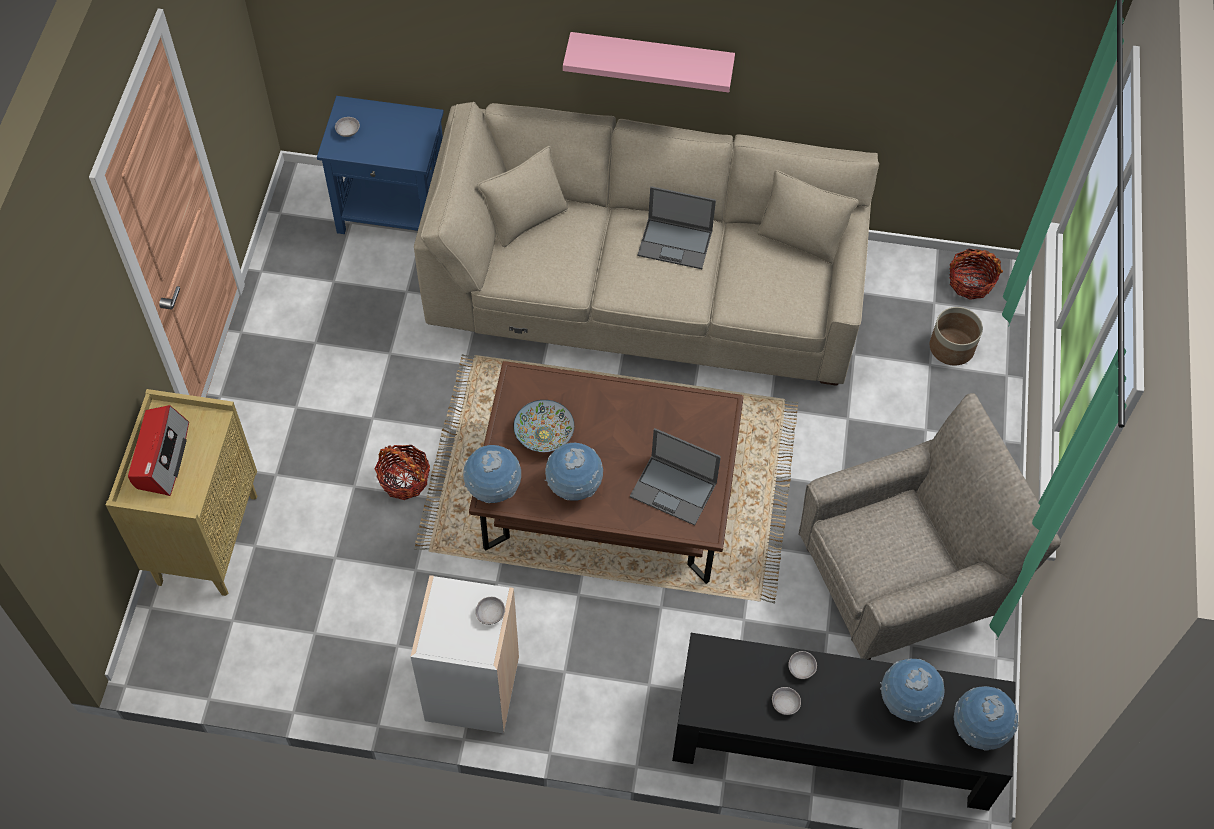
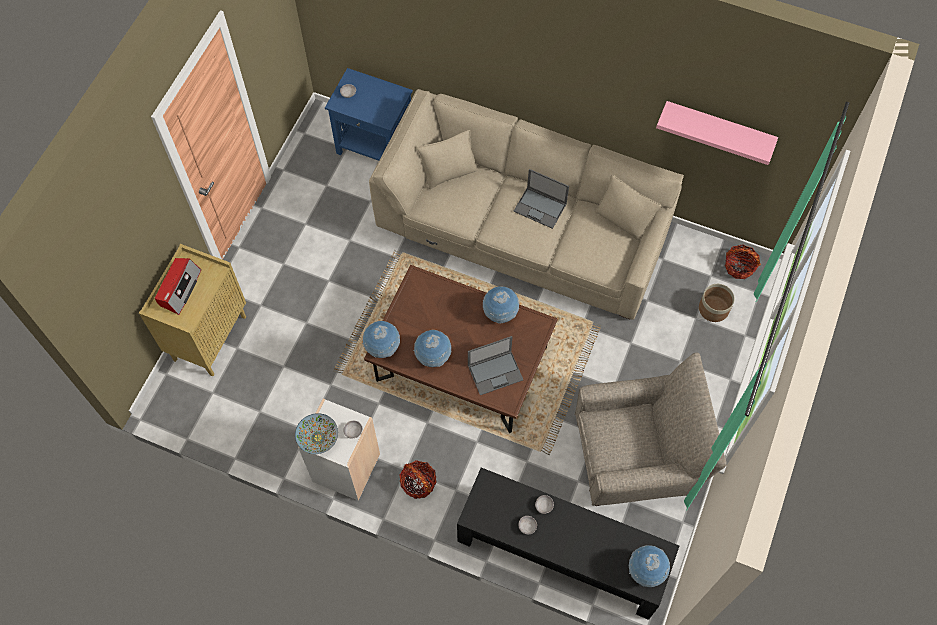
camera: 15 degrees right, 5 degrees up
basket [374,445,430,500] -> basket moved to [399,460,436,499]
bowl [513,400,574,452] -> bowl moved to [295,413,338,454]
pink shelf [563,32,735,93] -> pink shelf moved to [656,101,778,165]
laptop [630,428,721,525] -> laptop turned 60 degrees counterclockwise [468,336,523,395]
globe [880,659,945,723] -> globe moved to [483,286,519,324]

